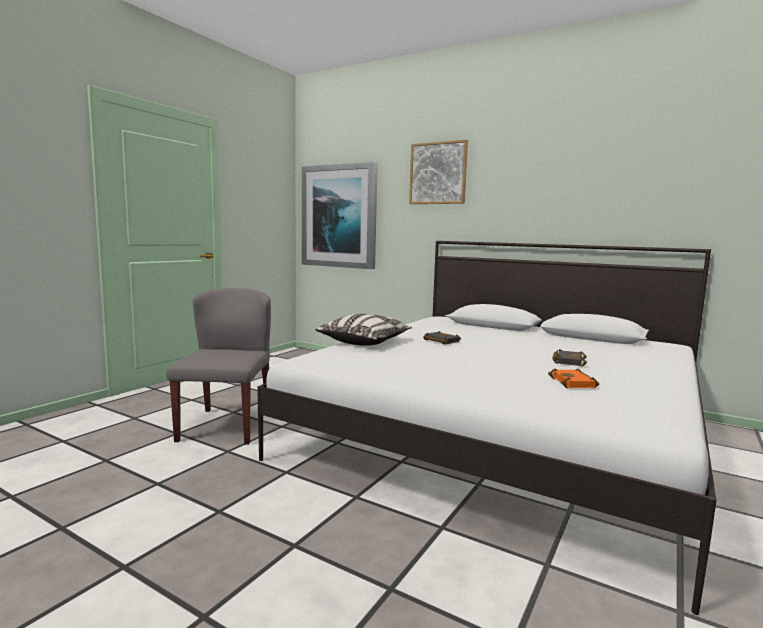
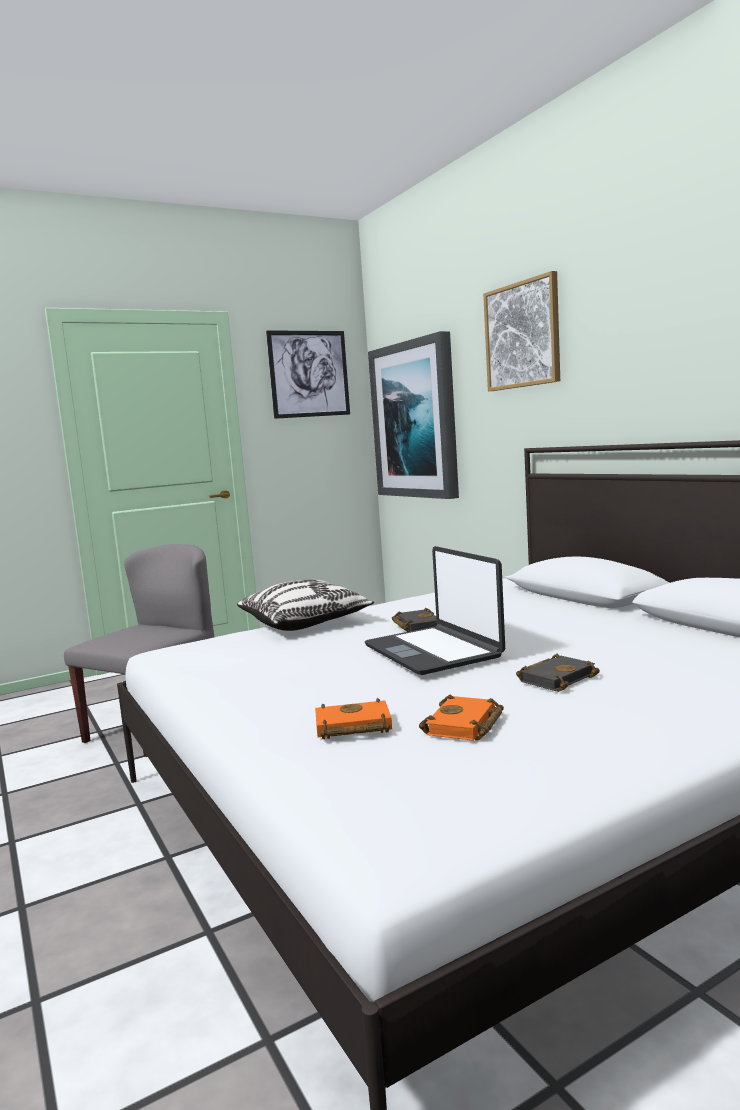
camera: 30 degrees right, 0 degrees up
none -> picture [266,330,350,419]
none -> orange book [315,698,392,739]
none -> laptop [365,546,505,675]

